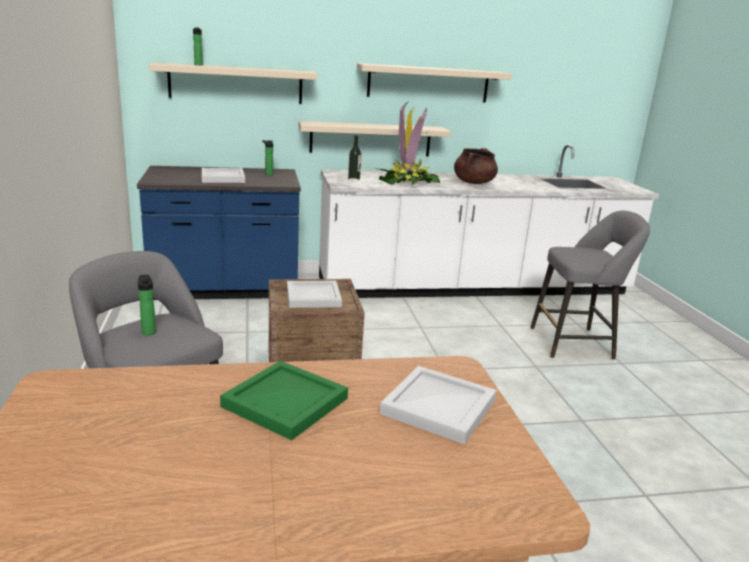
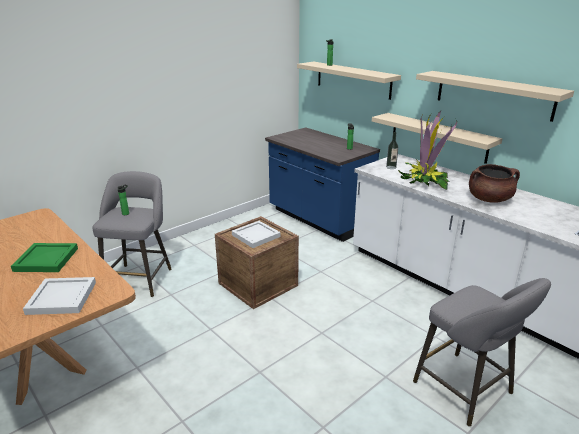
camera: 60 degrees right, 5 degrees up
white tray [202,168,245,183] -> none

